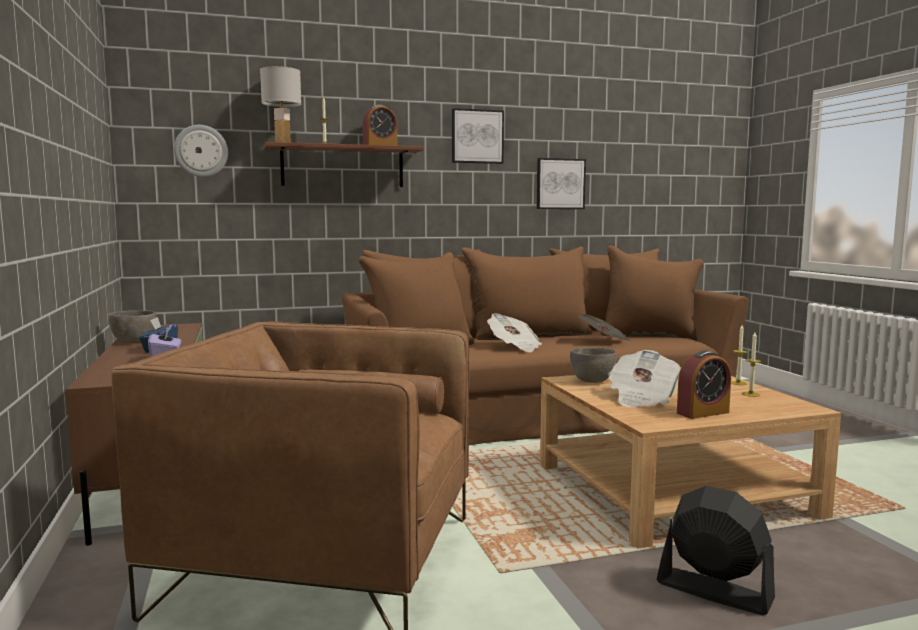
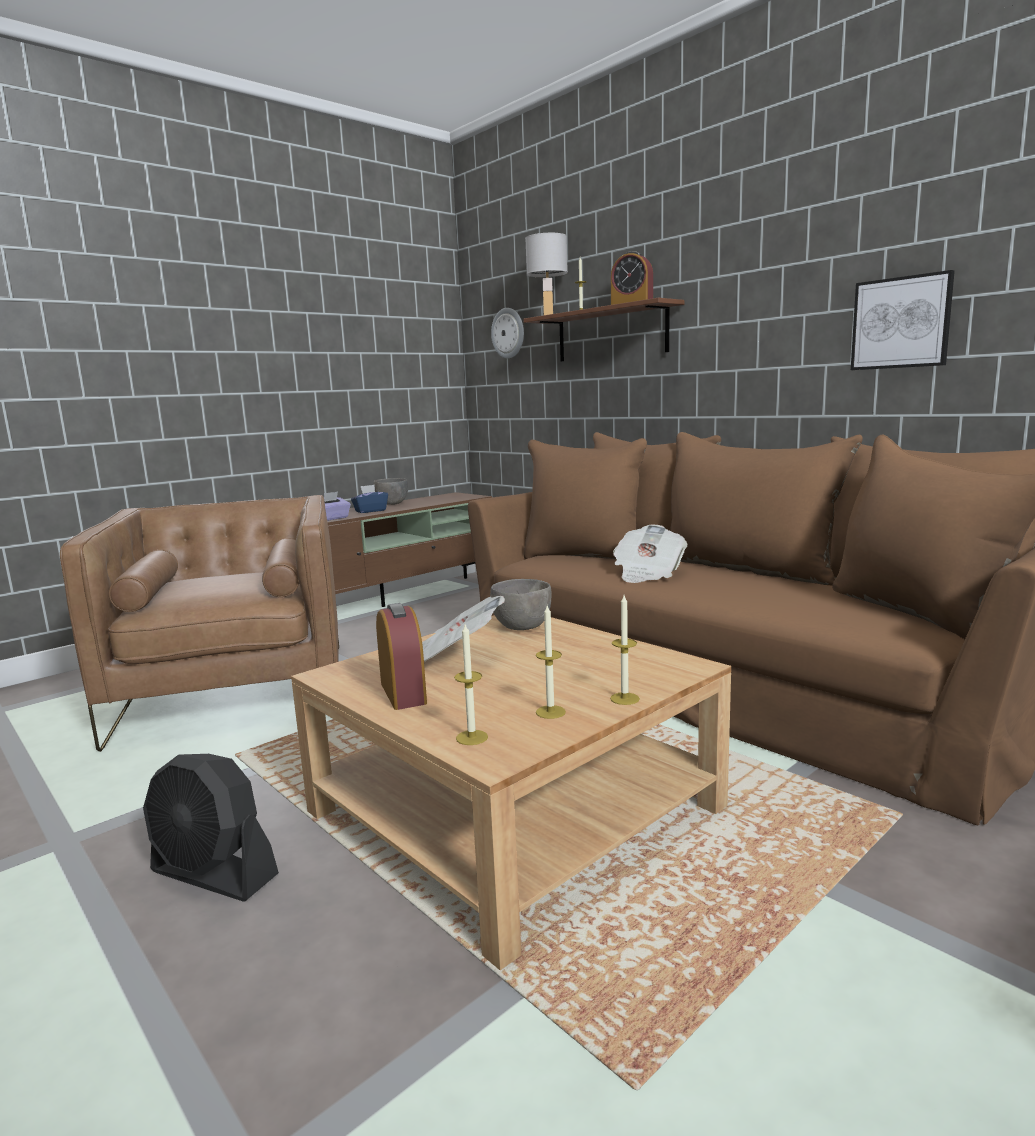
camera: 65 degrees right, 5 degrees up
picture [452,108,504,164] -> none
newspaper [578,314,630,341] -> none
black fan [656,486,775,615] -> black fan turned 105 degrees clockwise [143,754,279,901]
alarm clock [677,350,731,419] -> alarm clock turned 150 degrees counterclockwise [376,603,427,710]
none -> candle [454,624,488,745]

